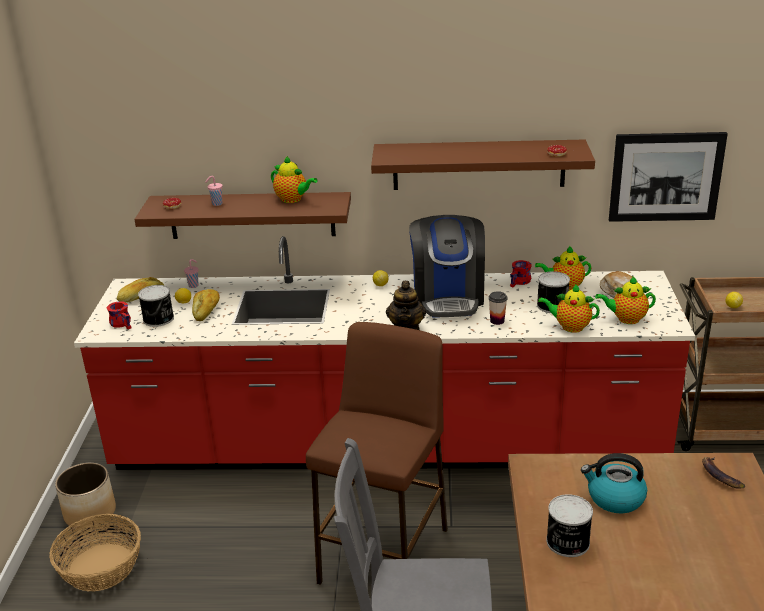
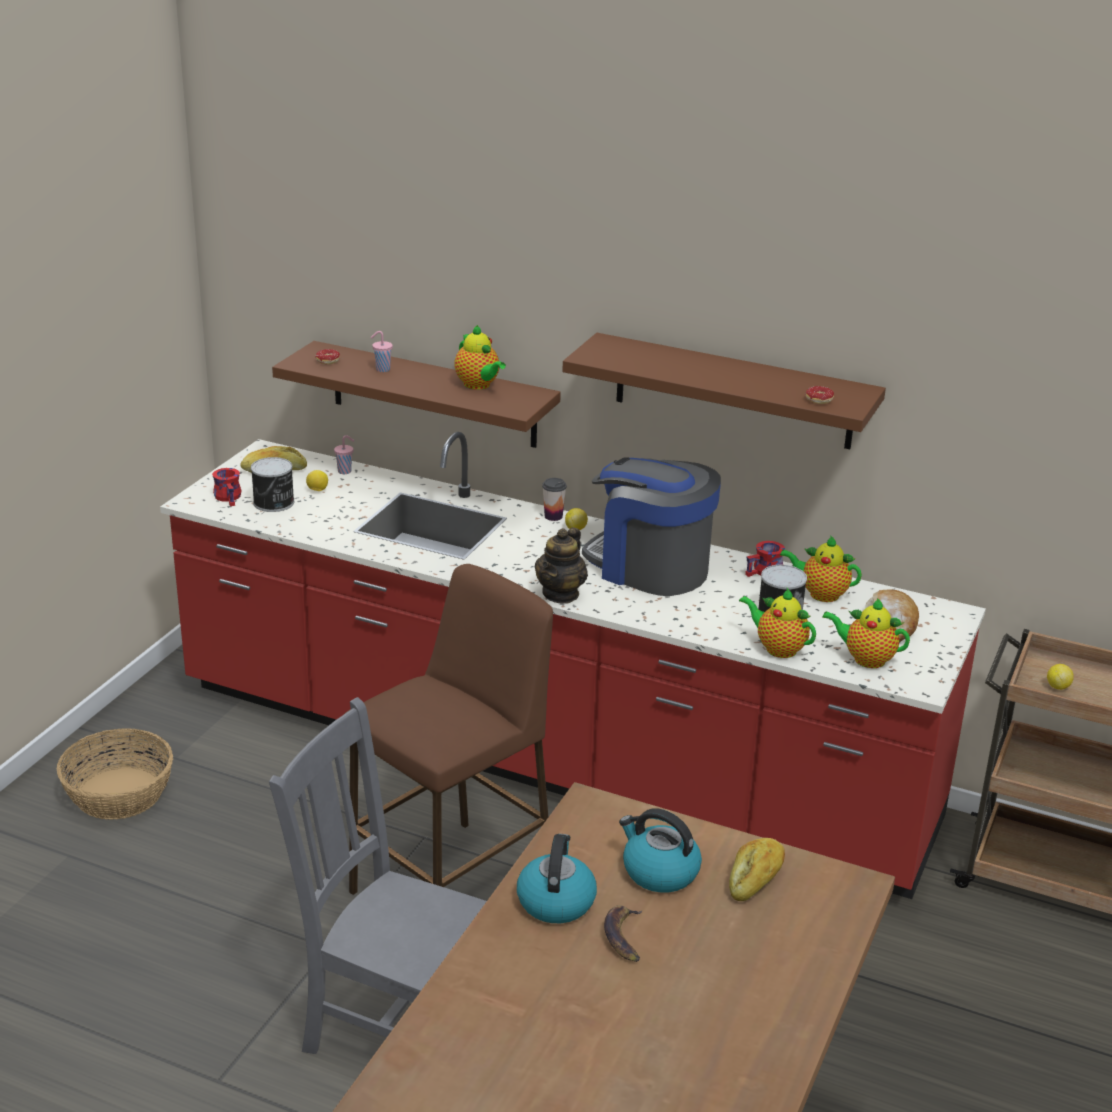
camera: 20 degrees right, 0 degrees up
planter [55,463,116,529] -> none
bread [192,289,220,321] -> bread moved to [729,838,785,901]
coffee machine [409,215,485,317] -> coffee machine turned 105 degrees clockwise [582,457,721,596]
cup [488,291,508,325] -> cup moved to [542,478,567,521]
can [546,494,593,557] -> kettle [517,834,597,923]
picture [609,132,728,222] -> none
banana [702,457,745,489] -> banana moved to [604,905,642,962]

